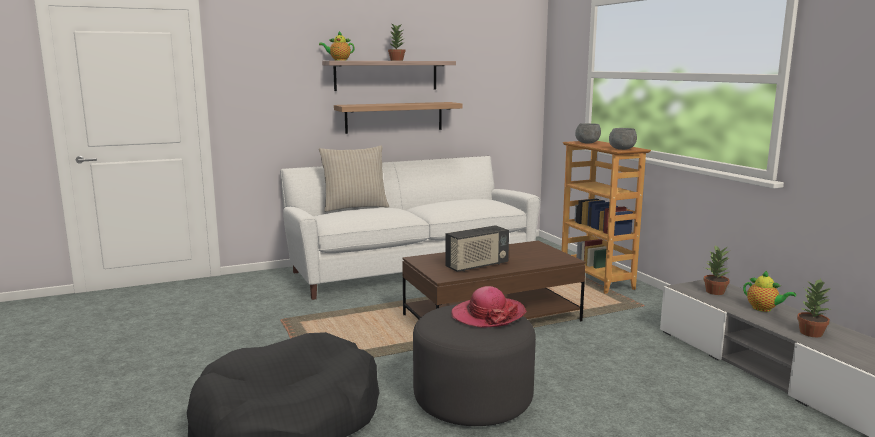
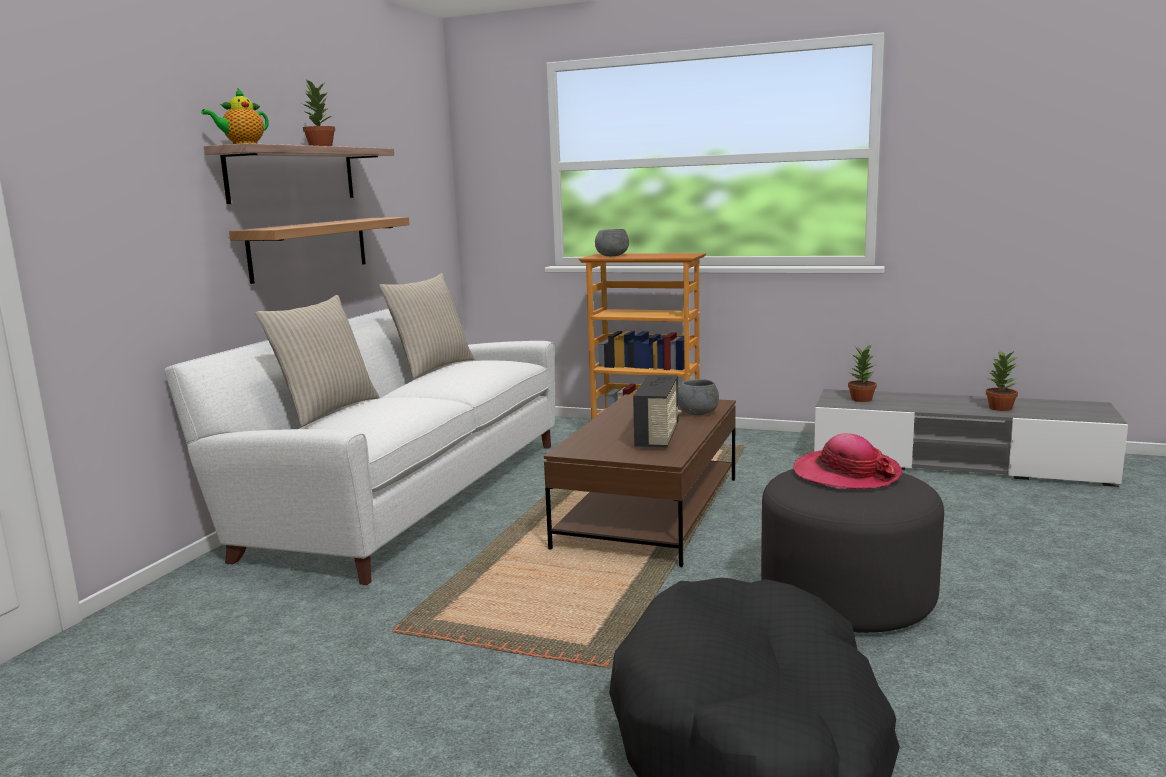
camera: 45 degrees left, 0 degrees up
grey bowl [609,128,637,150] -> grey bowl moved to [678,379,719,415]
teapot [743,271,796,312] -> none
none -> beige pillow [379,273,474,378]

